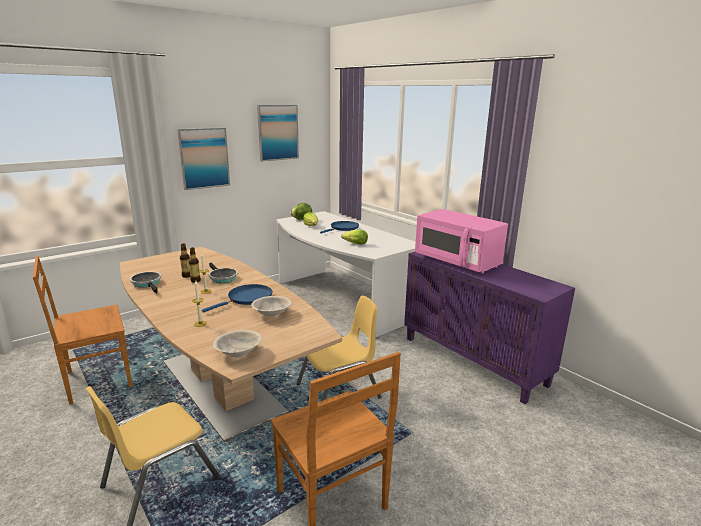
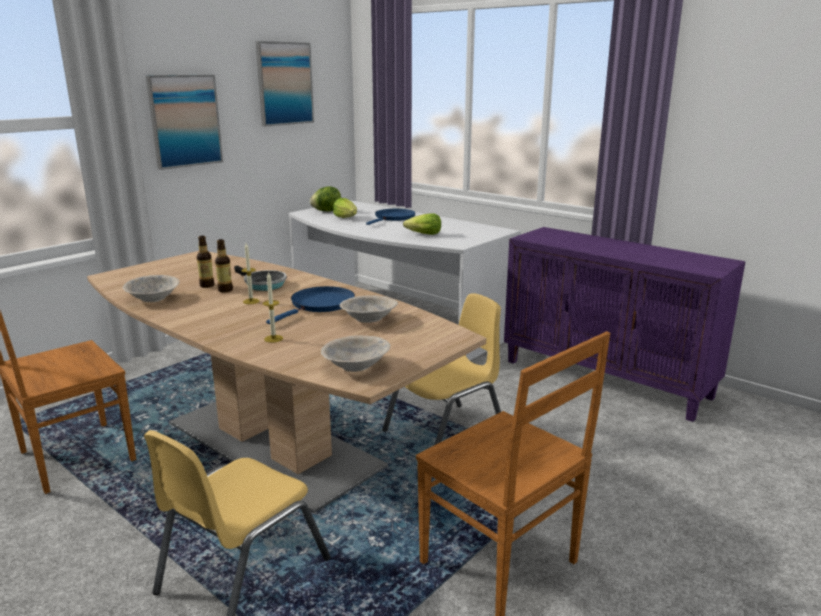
camera: 10 degrees left, 0 degrees up
frying pan [130,272,161,294] -> beige bowl [123,275,180,302]
pink microwave [415,209,508,273] -> none

